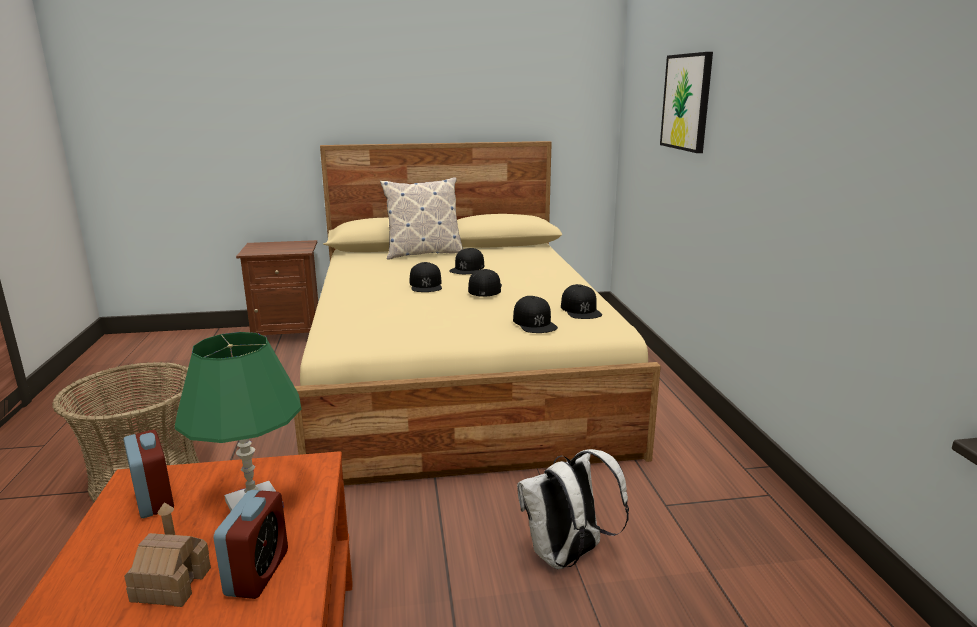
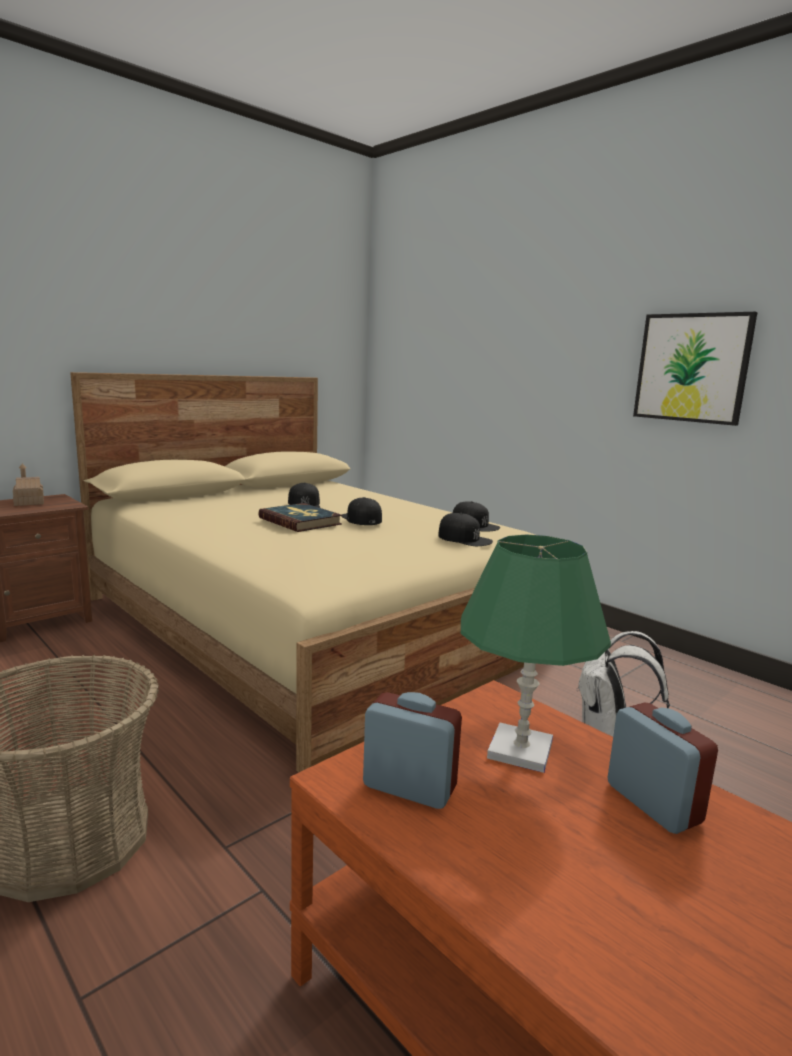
camera: 35 degrees left, 5 degrees down
toy house [124,502,211,607] -> toy house moved to [13,463,44,506]
pillow [380,177,463,260] -> none
black cap [410,262,442,292] -> book [258,503,342,532]
picture [660,52,713,153] -> picture moved to [633,312,758,426]

